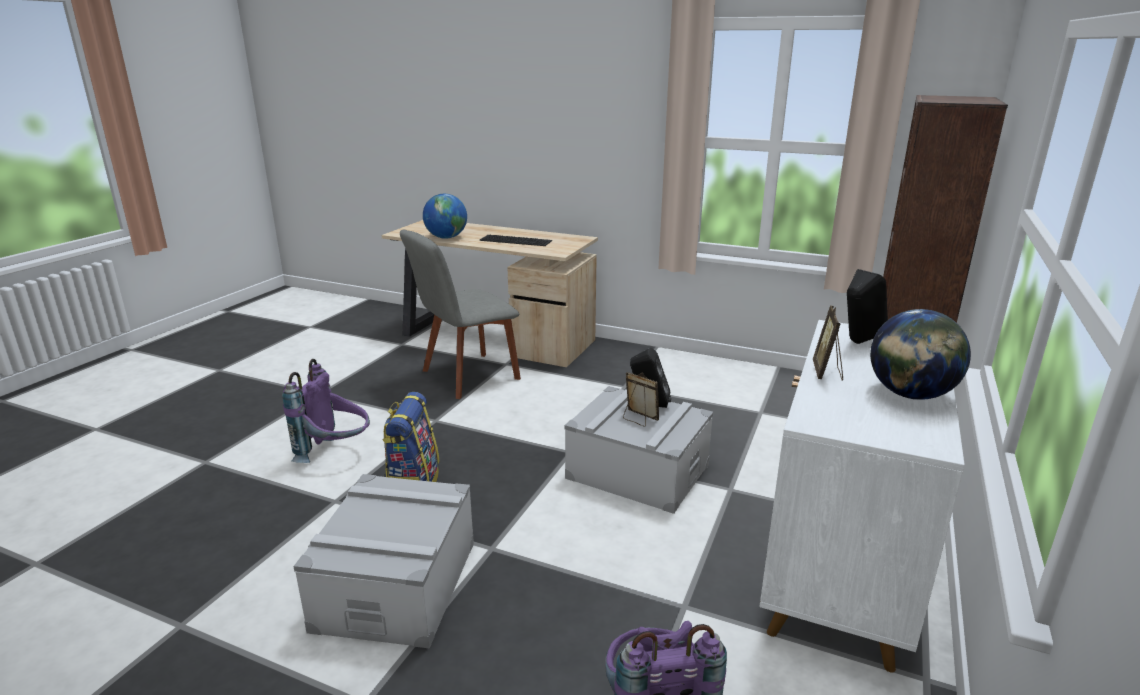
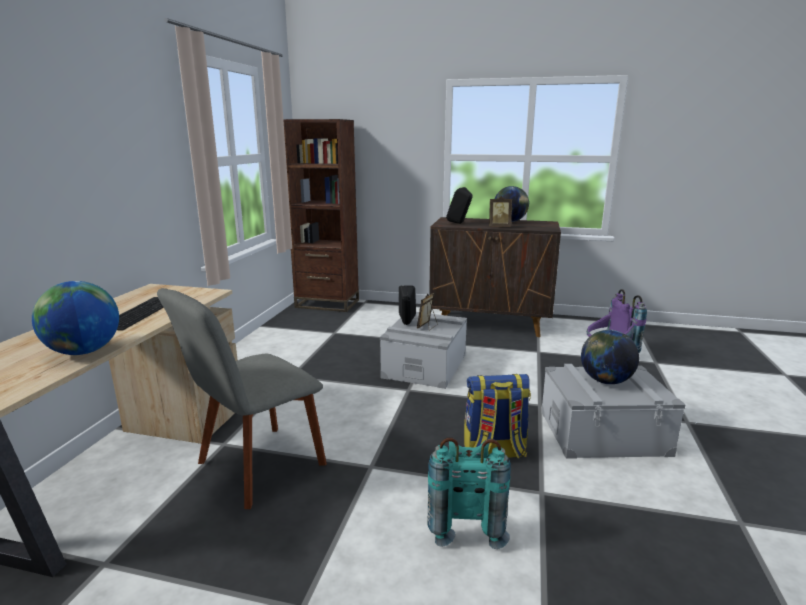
camera: 100 degrees left, 5 degrees down
purple backpack [282,359,370,463] -> turquoise backpack [427,437,511,549]
grey chair [400,230,521,399] -> grey chair turned 90 degrees clockwise [157,288,327,509]
white cabinet [759,320,965,673] -> brown cabinet [429,217,561,337]
none -> globe [581,330,639,384]

